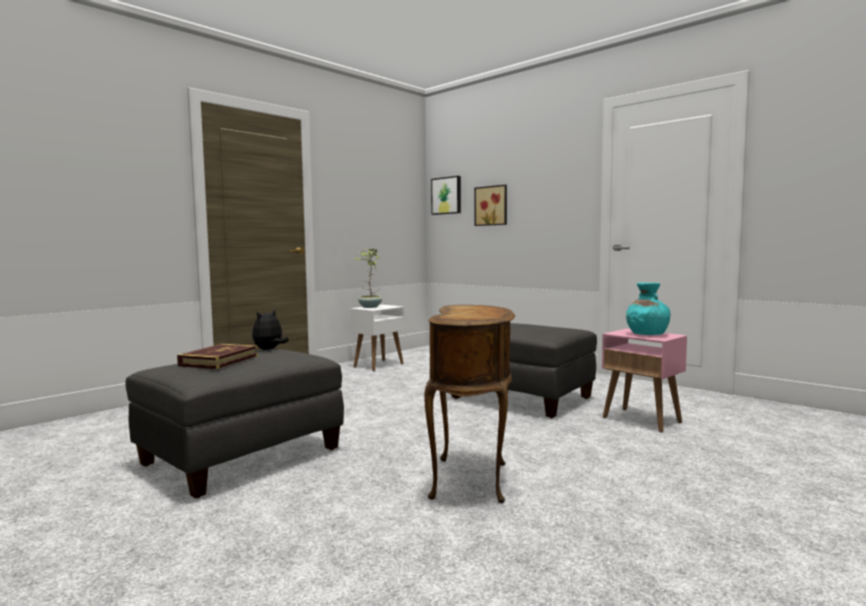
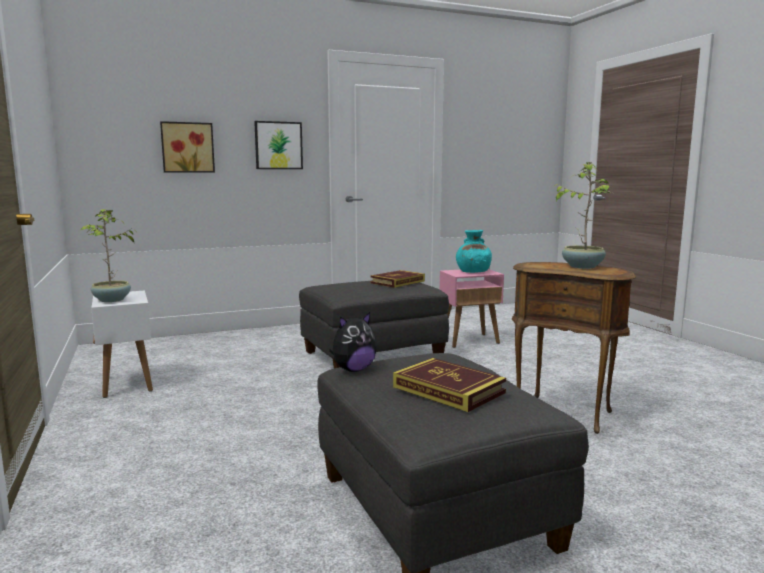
camera: 65 degrees left, 5 degrees up
plush toy [252,309,289,350] -> plush toy turned 90 degrees counterclockwise [329,312,377,372]
picture [431,176,461,215] -> picture moved to [254,121,303,169]
none -> book [370,270,425,288]
none -> potted plant [555,162,612,269]

